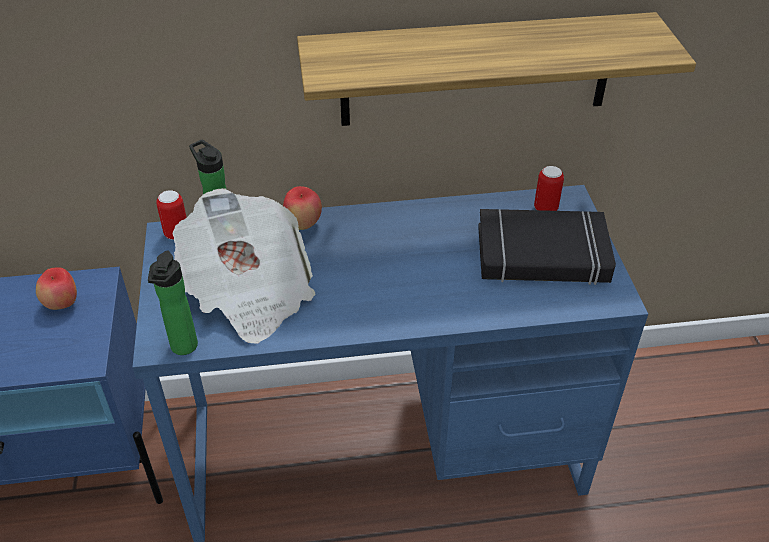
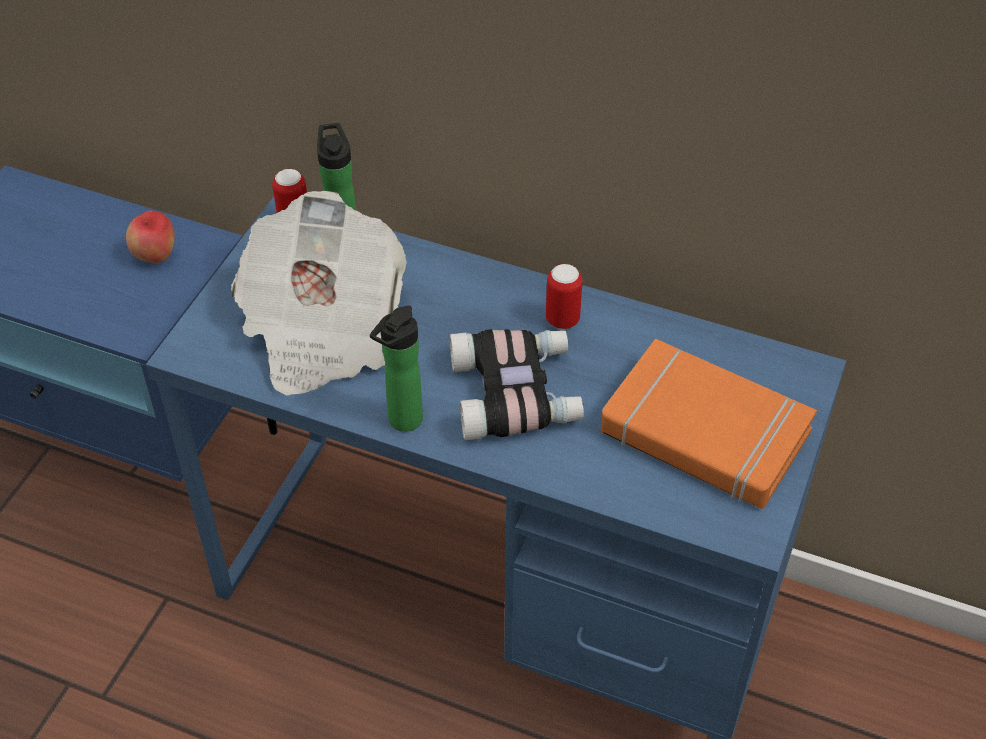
camera: 30 degrees right, 5 degrees up
bottle [148,251,198,355] -> bottle moved to [370,305,423,432]
apple [283,186,322,230] -> none
shelf [297,12,696,126] -> none
black book [478,209,616,285] -> orange book [601,338,817,509]
can [534,166,564,211] -> can moved to [546,264,583,329]
none -> binoculars [449,329,584,440]

